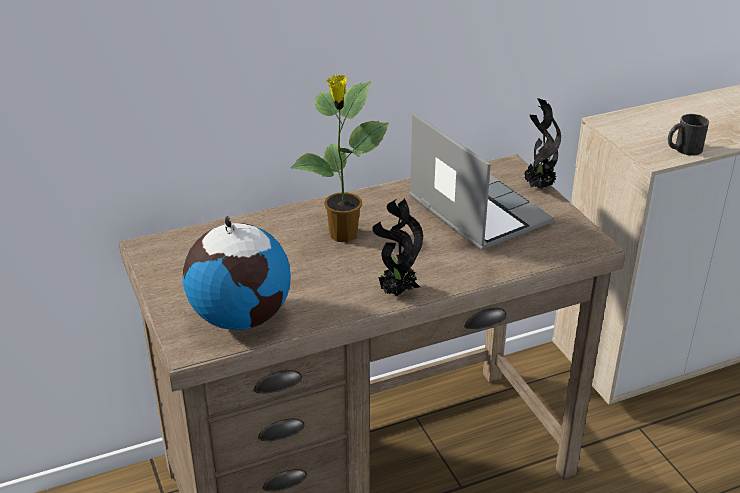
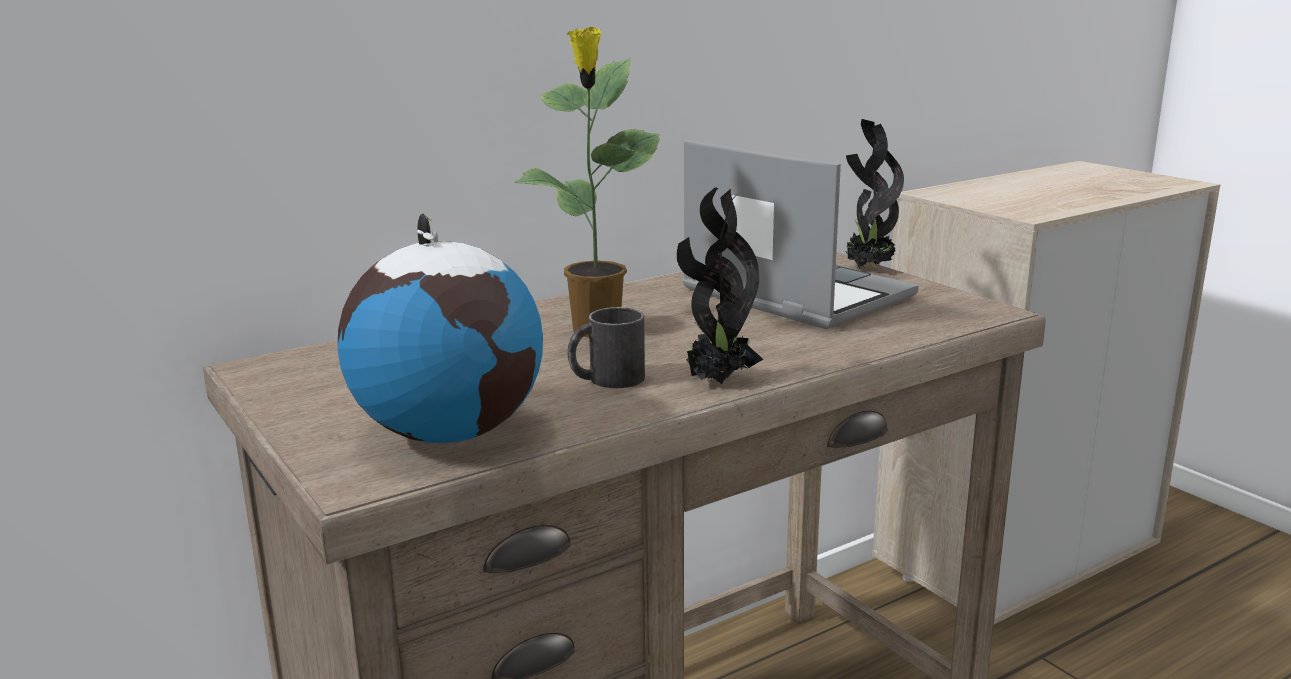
camera: 10 degrees left, 15 degrees down
black mug [668,114,709,156] -> black mug moved to [567,307,645,388]

